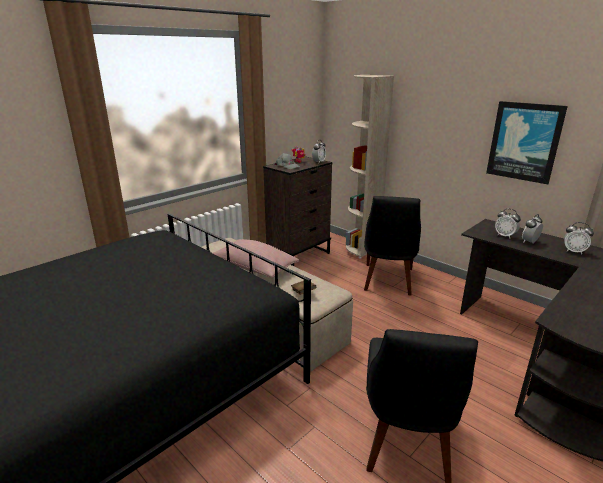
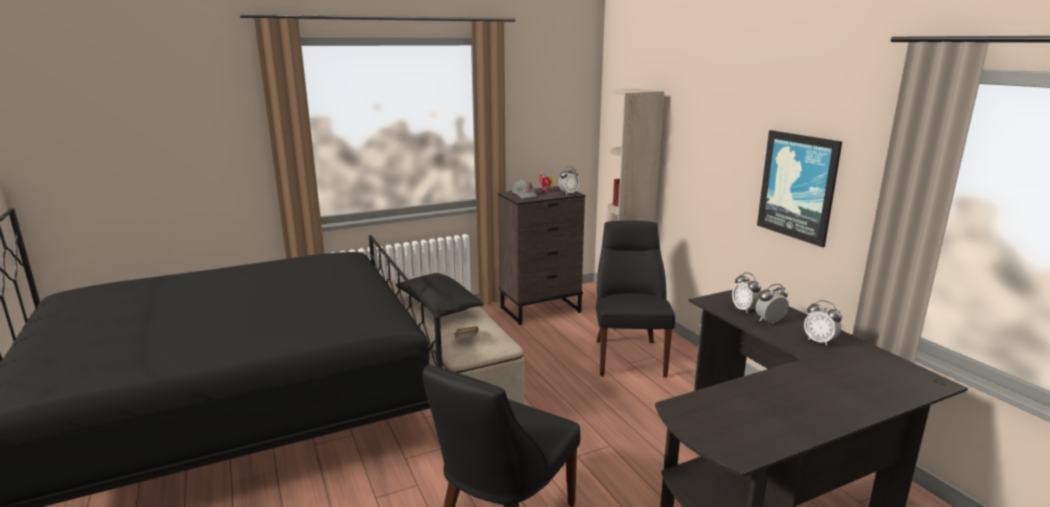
camera: 20 degrees right, 5 degrees down
pink pillow [213,239,299,278] -> black pillow [395,273,484,317]
black chair [364,196,421,296] -> black chair turned 150 degrees clockwise [596,221,675,378]

